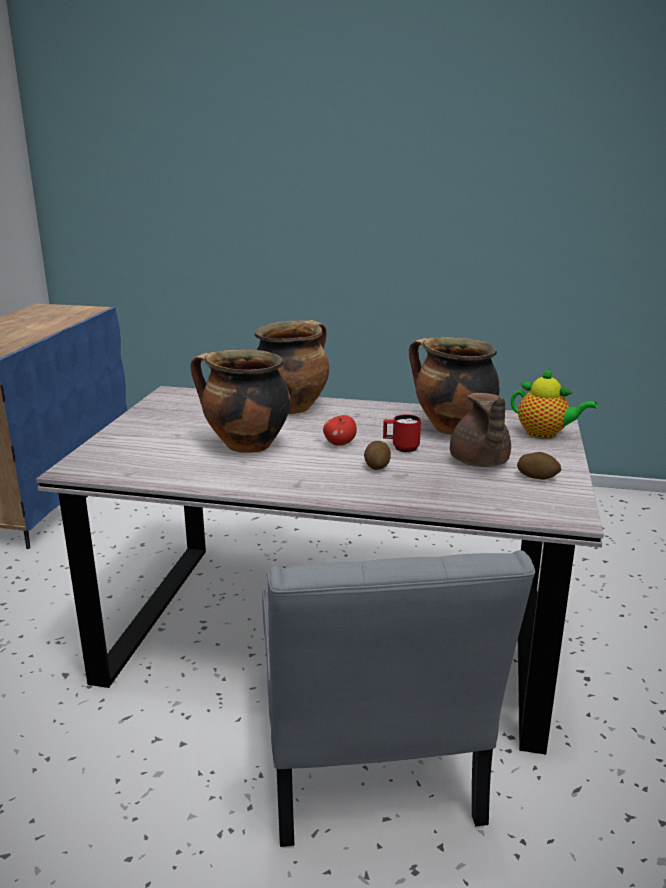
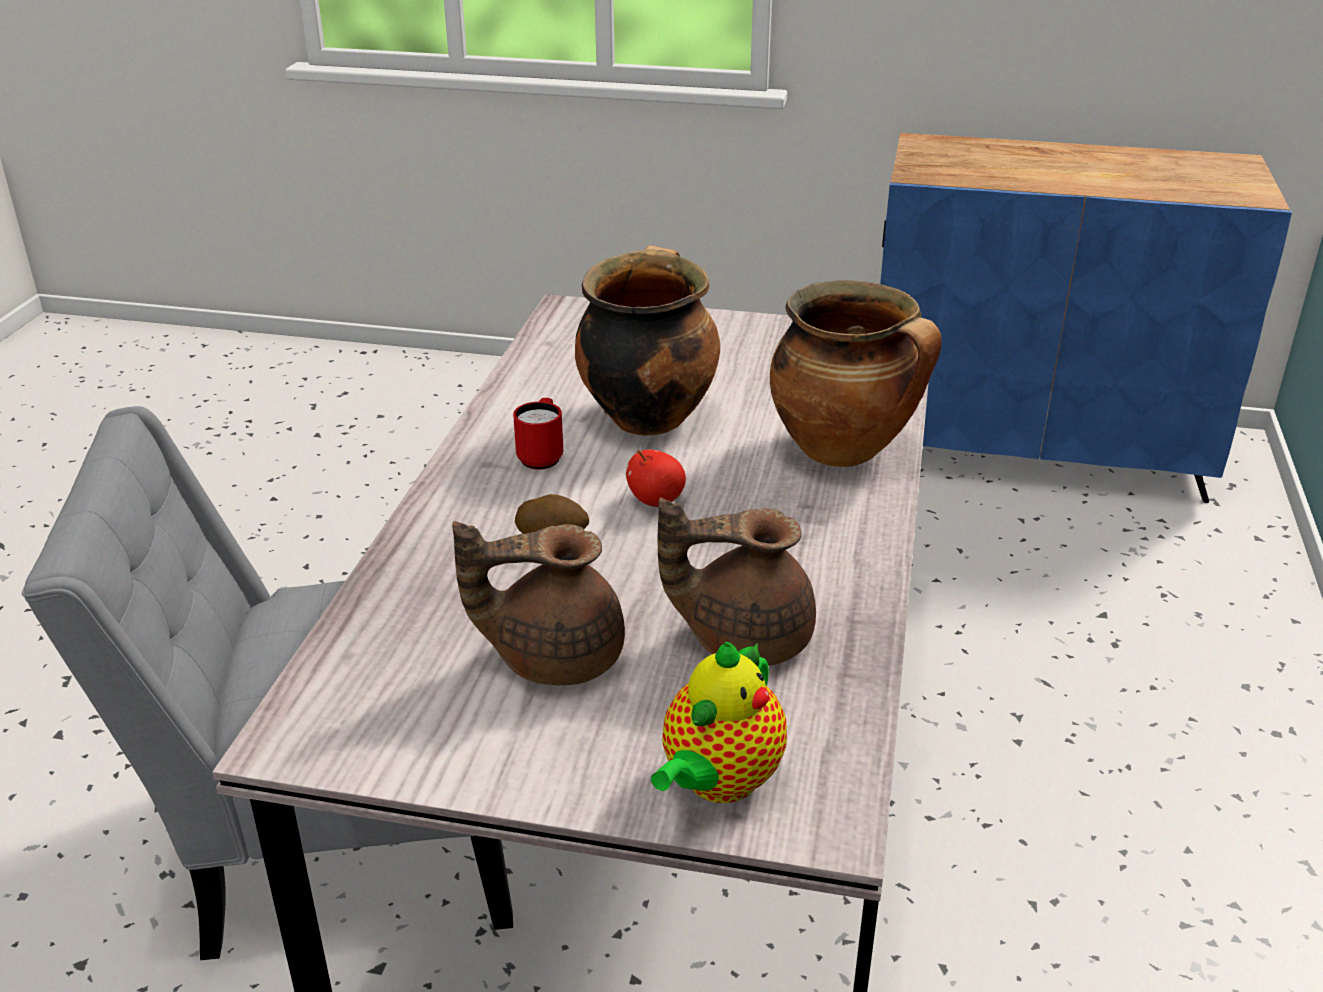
camera: 90 degrees right, 10 degrees up
red mug [383,414,421,452] -> red mug moved to [513,398,563,470]
cooking pot [409,337,500,435] -> brown teapot [657,498,816,666]
potato [517,452,561,480] -> none

